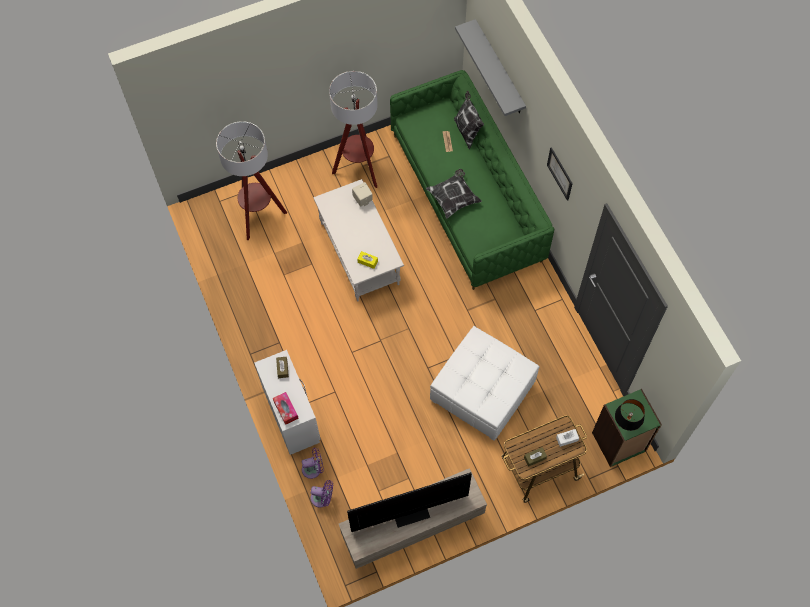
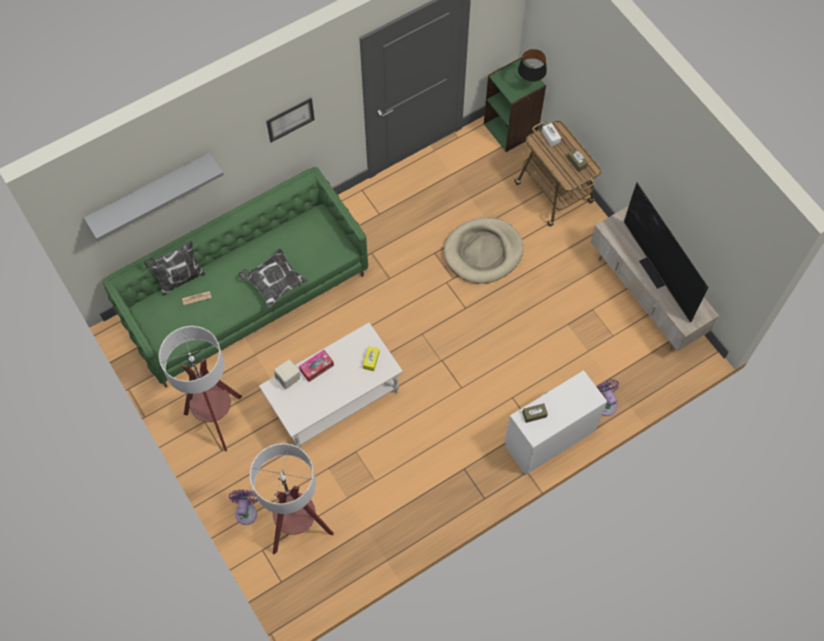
camera: 100 degrees left, 0 degrees up
tissue box [273,392,299,425] -> tissue box moved to [299,350,334,382]
purple fan [311,480,333,508] -> purple fan moved to [229,490,258,525]
white ottoman [430,326,540,441] -> beige dog bed [444,217,523,284]

